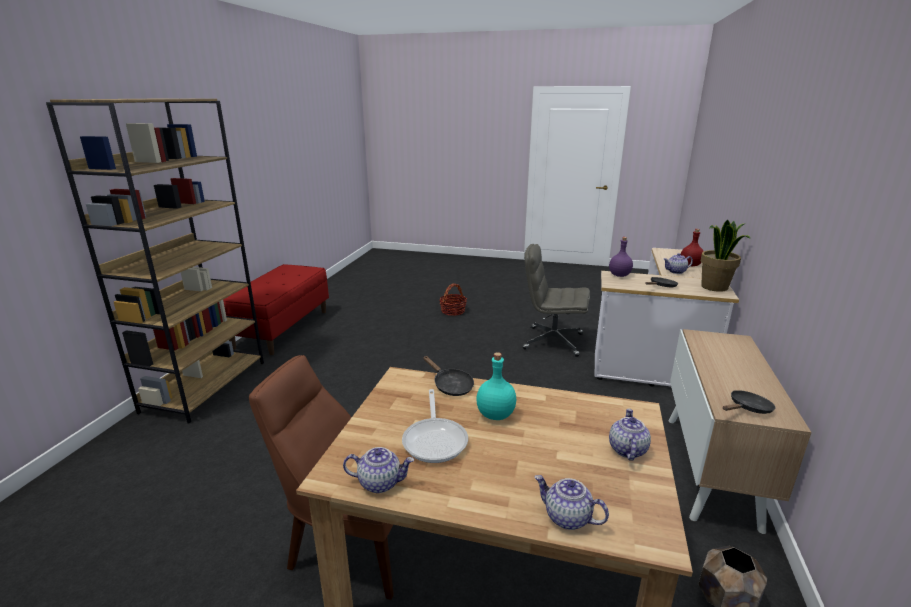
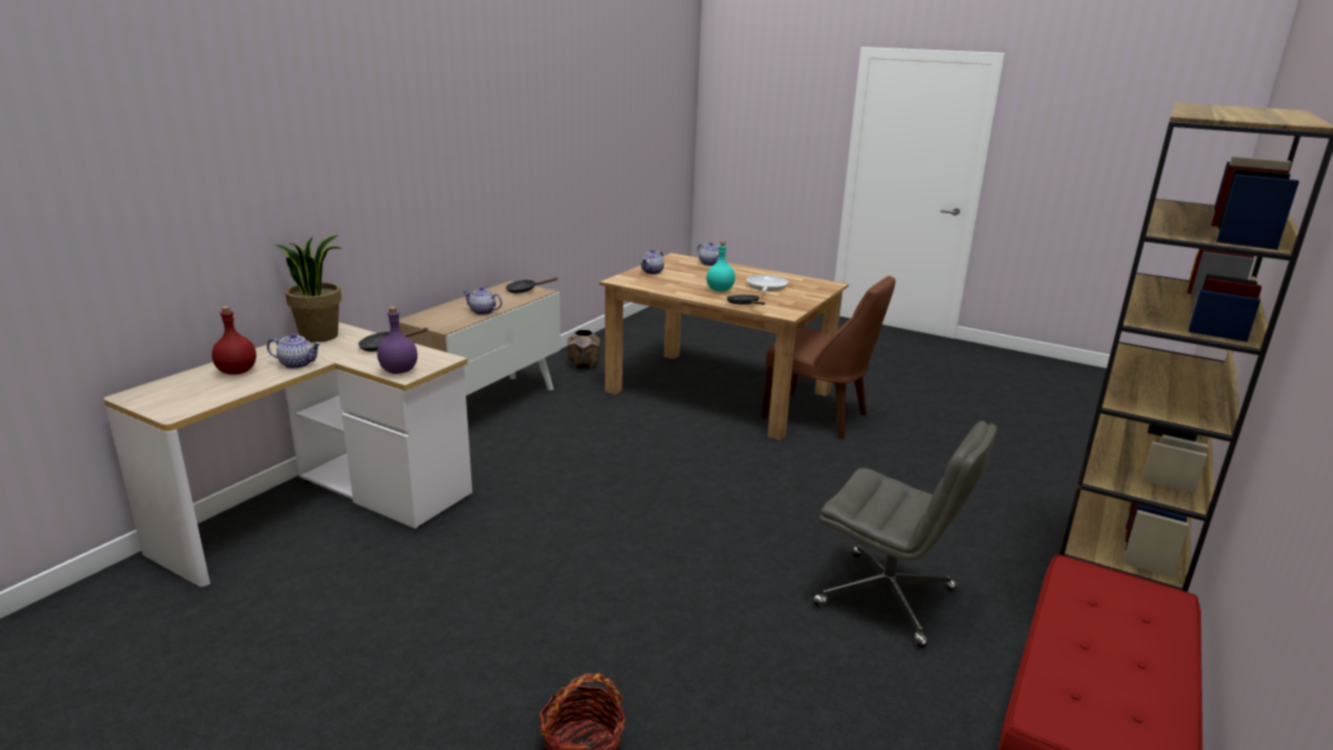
camera: 165 degrees left, 0 degrees up
teapot [343,447,414,493] -> teapot moved to [462,287,502,315]
grey office chair [523,244,590,357] -> grey office chair moved to [813,421,997,648]

